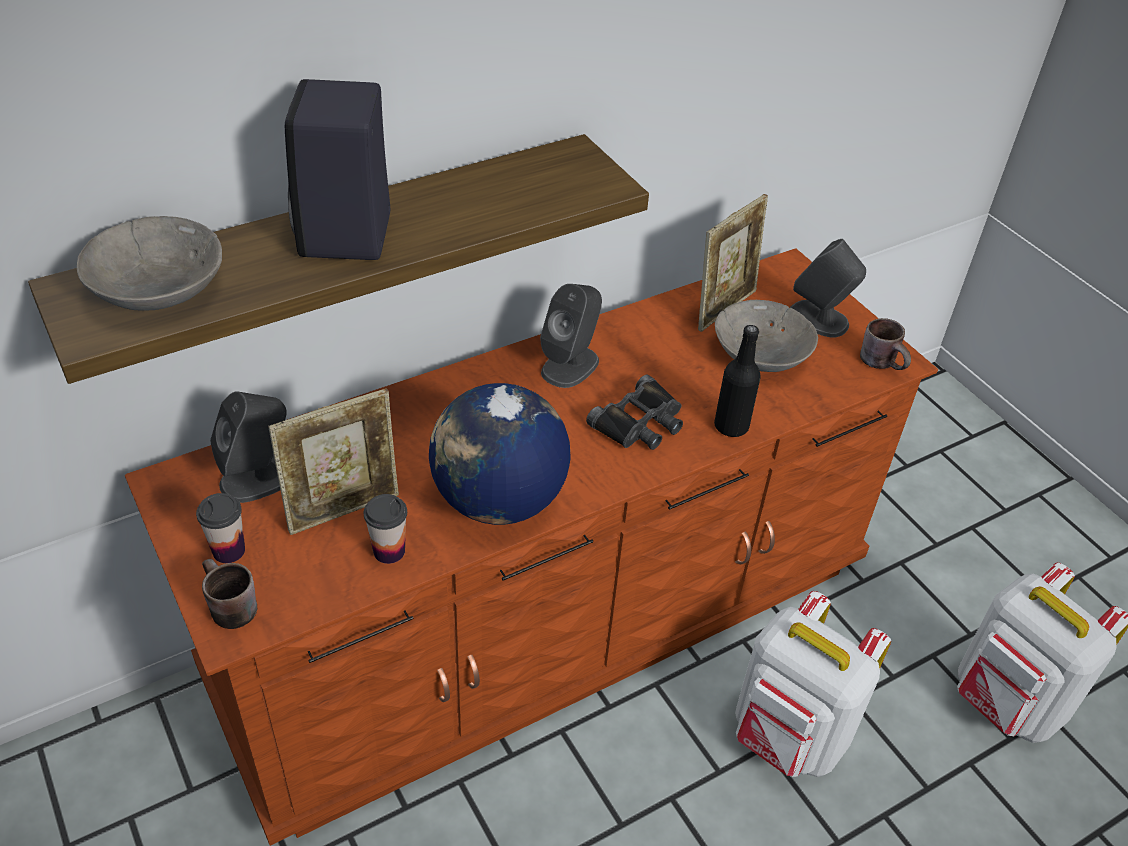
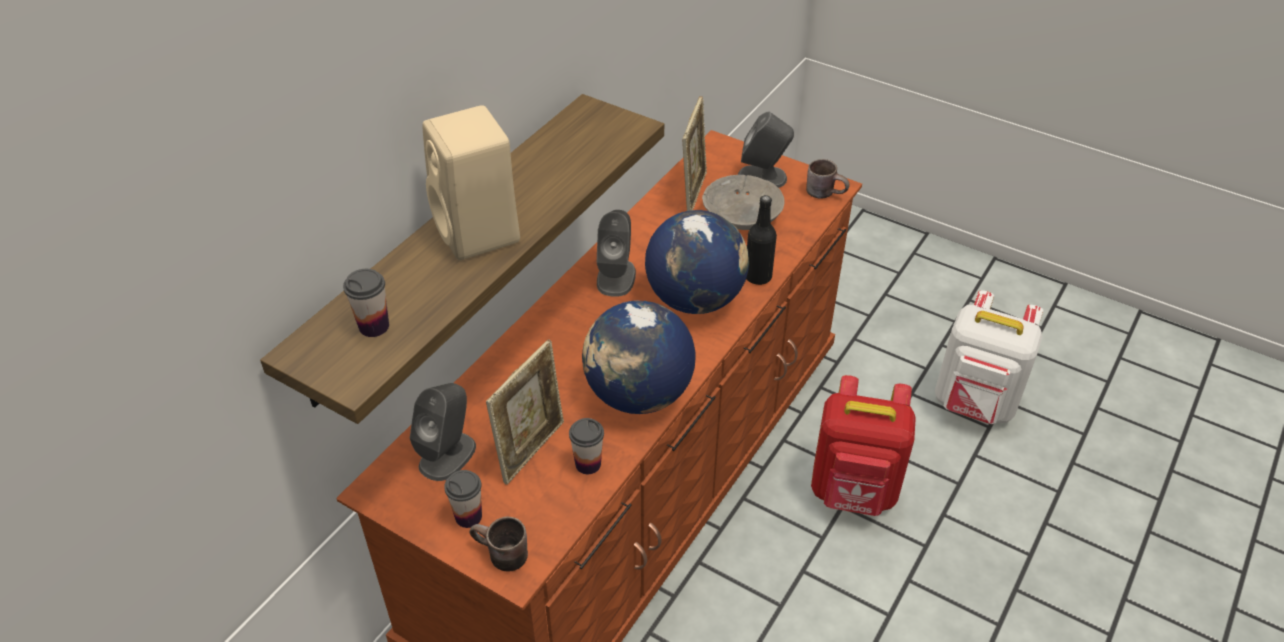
camera: 25 degrees left, 0 degrees up
grey bowl [77,216,222,311] -> cup [343,269,389,337]
black speaker [285,79,391,260] -> beige speaker [422,105,520,260]
black binoculars [586,374,683,450] -> globe [645,210,749,314]
white backpack [735,591,891,777] -> red backpack [811,375,916,516]

